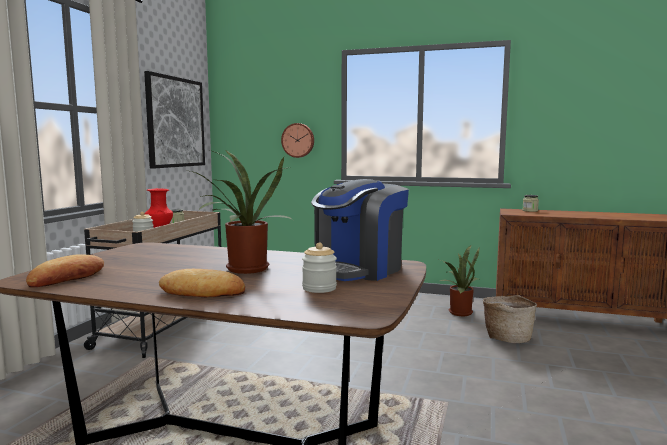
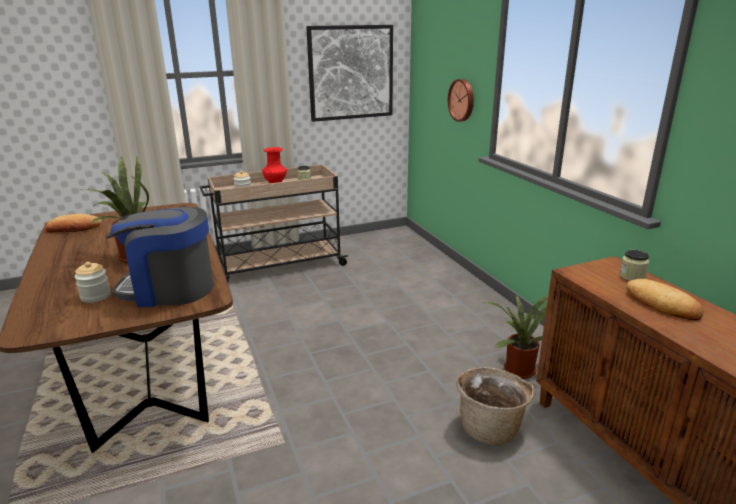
camera: 50 degrees right, 15 degrees up
bread [159,269,245,297] -> bread moved to [626,279,703,320]

